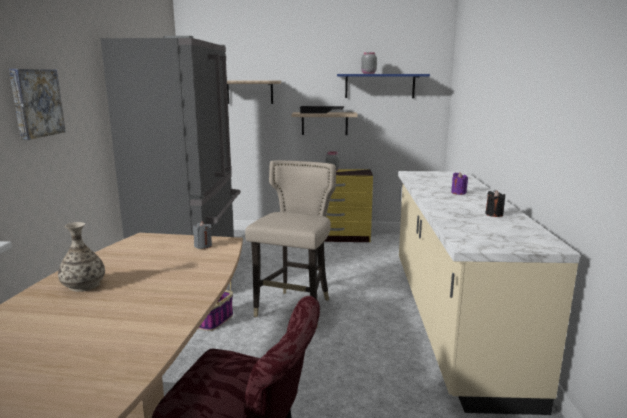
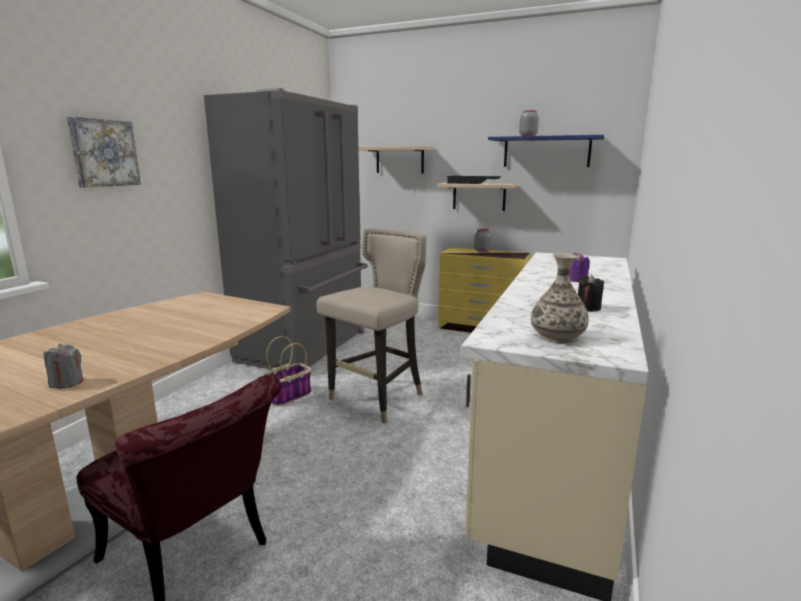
camera: 20 degrees right, 0 degrees up
vase [58,222,105,292] -> vase moved to [531,253,589,344]
grey candle [193,221,212,249] -> grey candle moved to [44,344,83,389]

